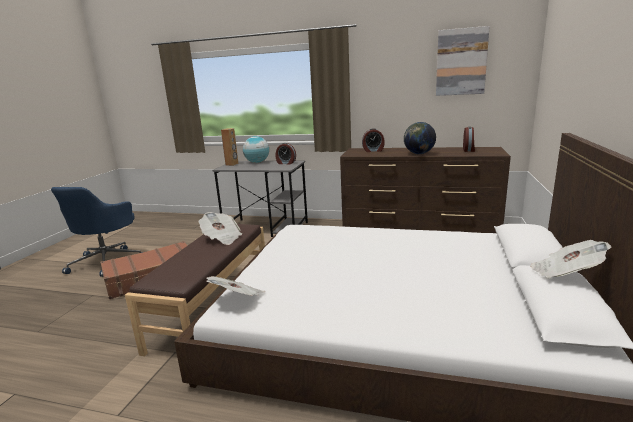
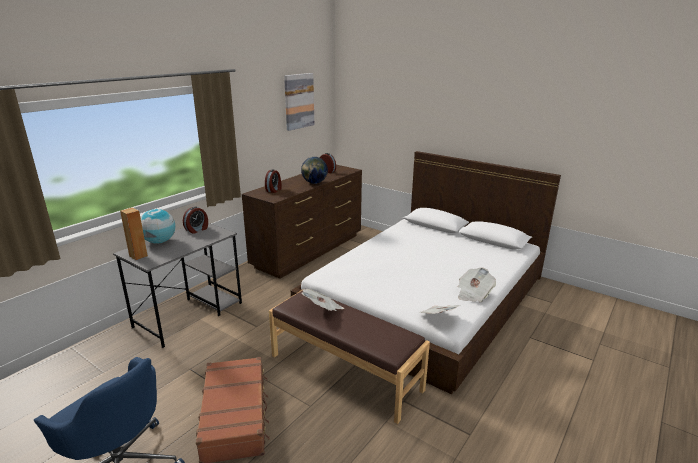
camera: 70 degrees left, 5 degrees up
newspaper [530,240,612,279] -> newspaper moved to [457,268,496,302]

